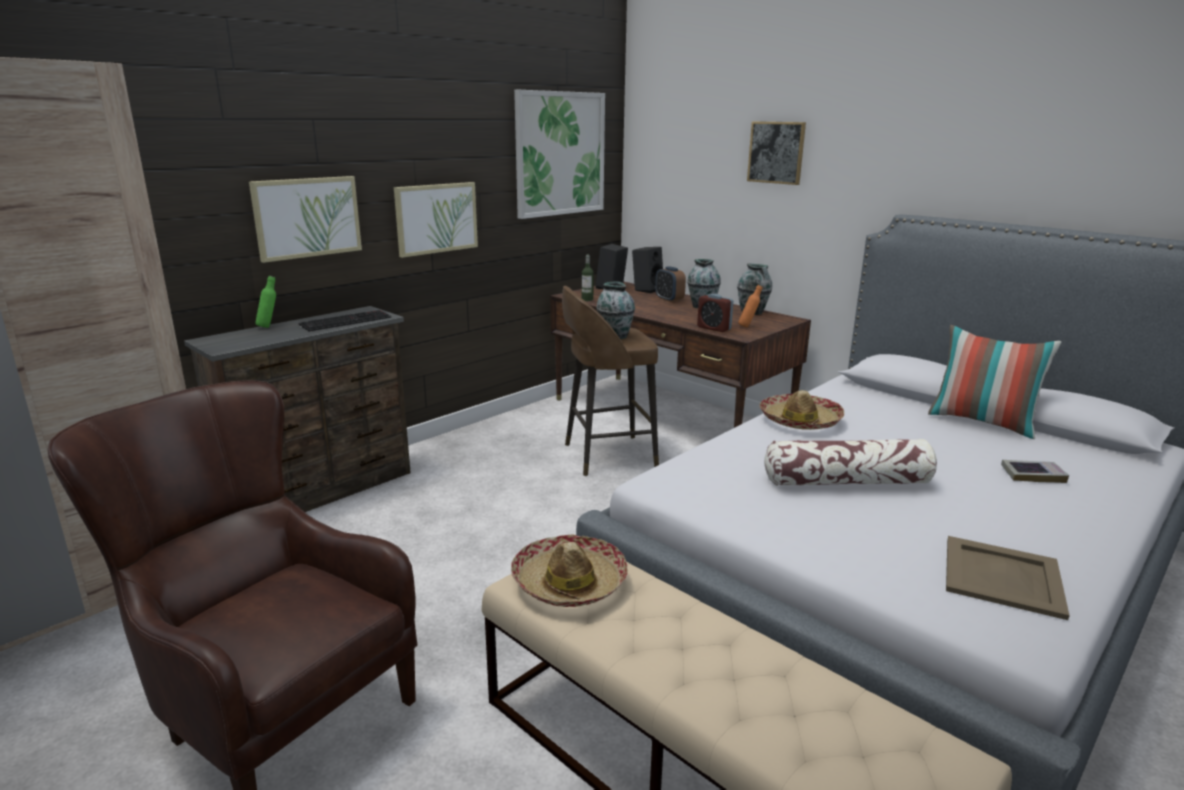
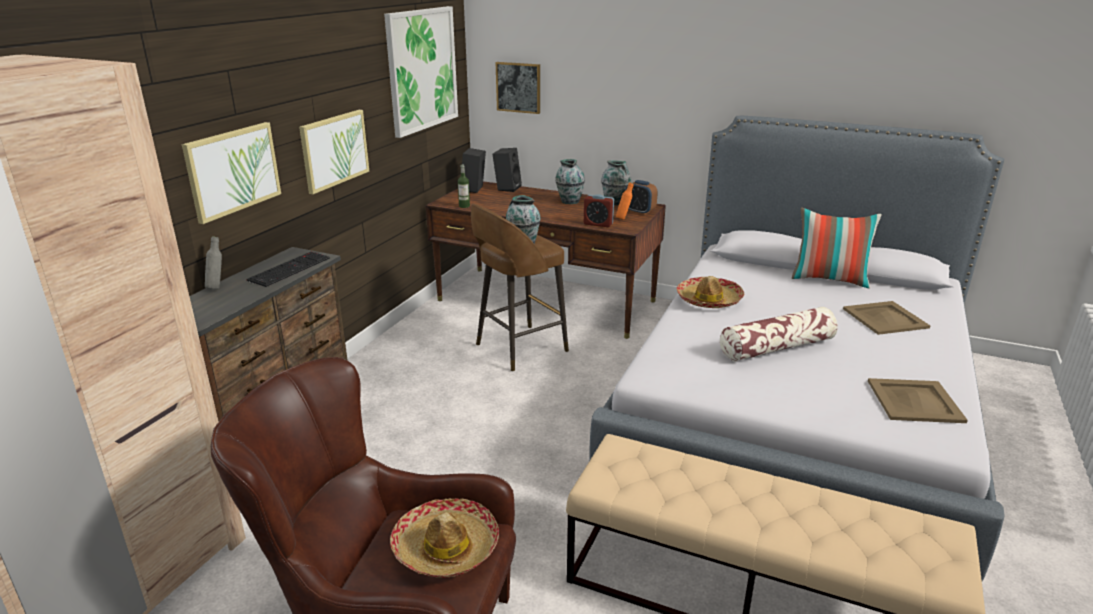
camera: 20 degrees left, 5 degrees up
green bottle [255,276,276,328] -> grey bottle [205,236,222,289]
hat [511,534,628,607] -> hat moved to [390,498,499,578]
alarm clock [655,266,686,302] -> alarm clock moved to [625,180,658,215]
picture [747,121,806,185] -> picture moved to [496,62,540,114]
book [1001,460,1069,483] -> beige tray [843,301,930,335]

